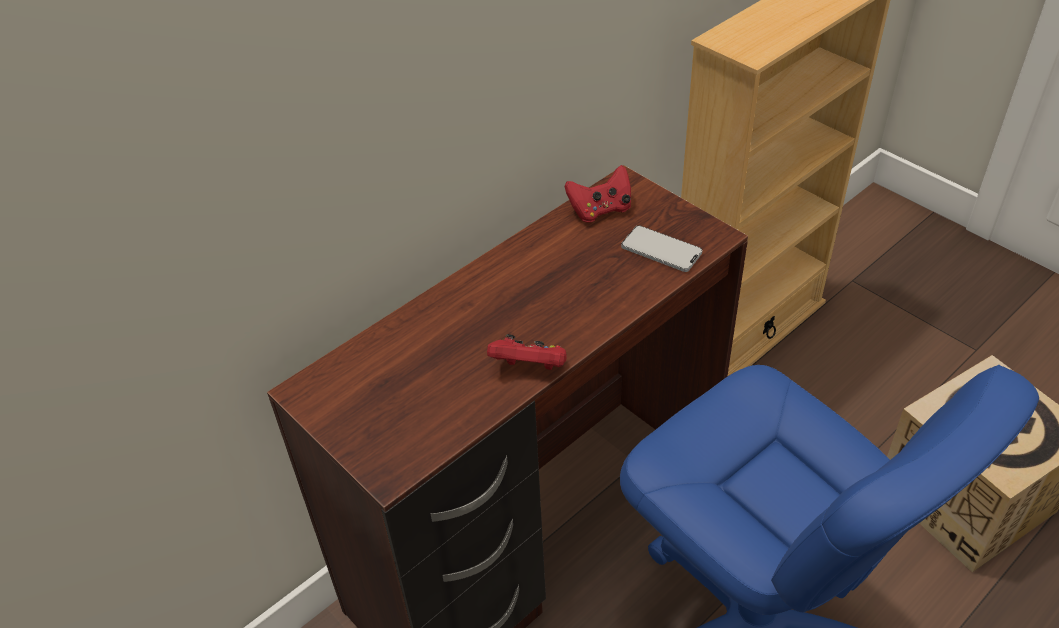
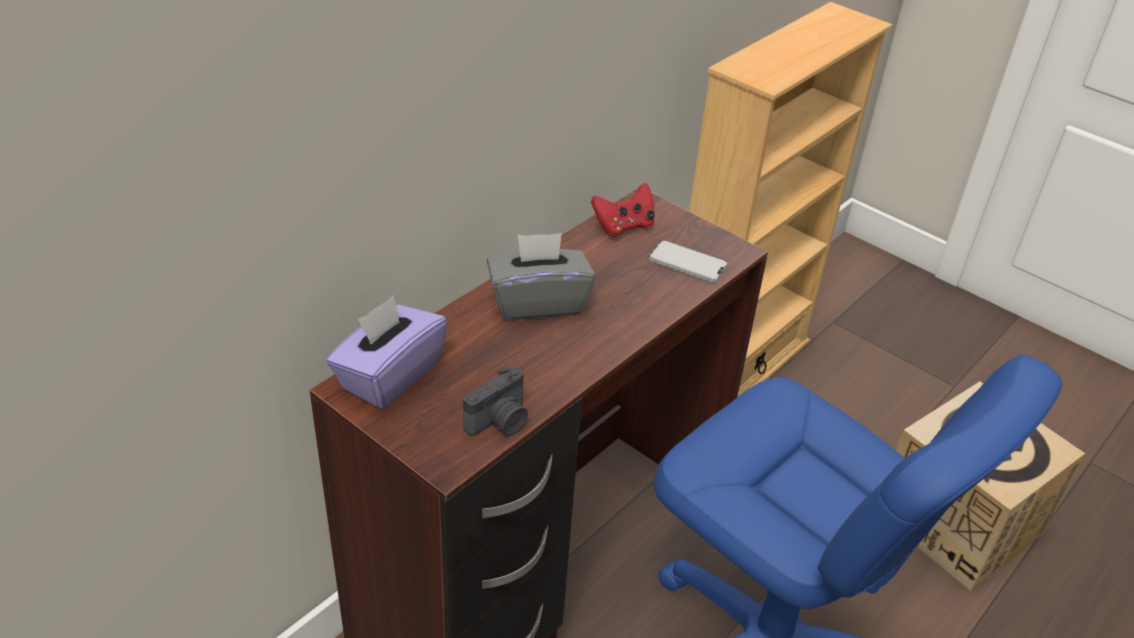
camera: 10 degrees left, 5 degrees down
red game controller [487,334,567,370] -> none
none -> purple tissue box [326,296,447,410]
none -> camera [463,366,528,436]
none -> grey tissue box [487,233,595,320]

